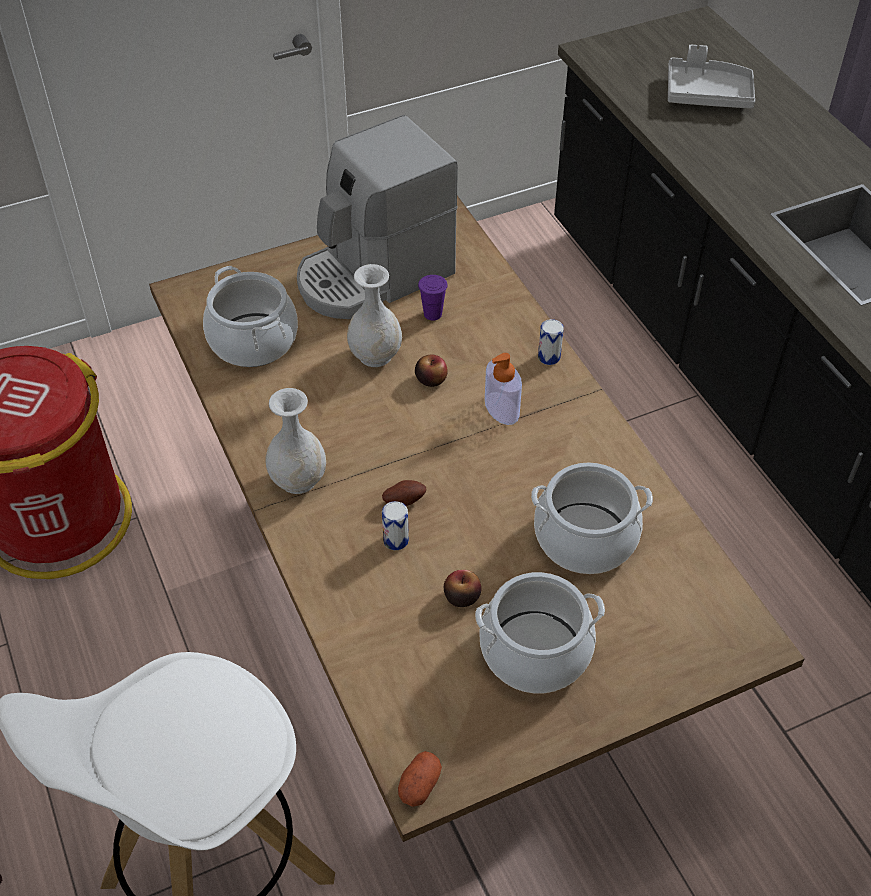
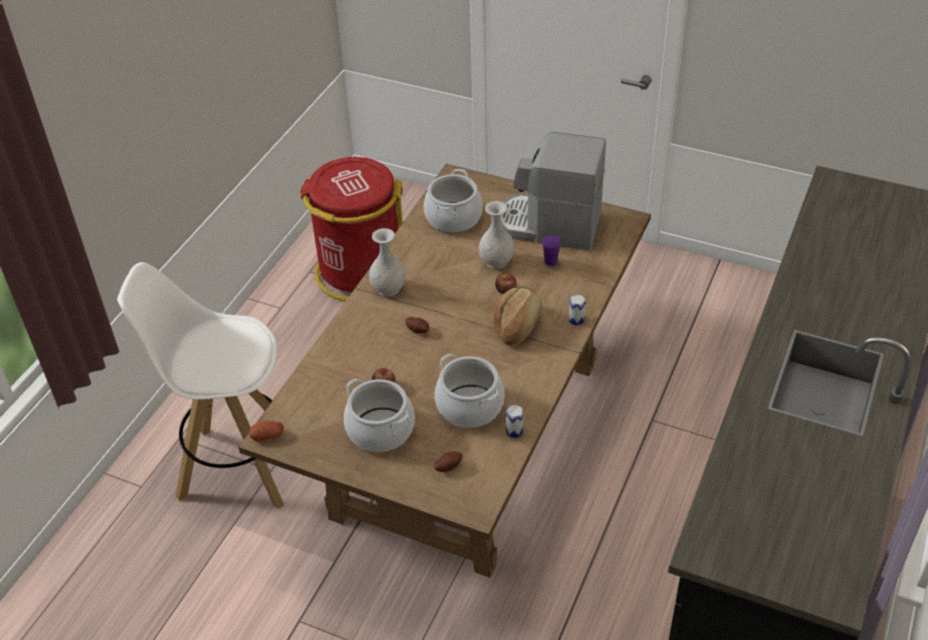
camera: 50 degrees right, 5 degrees down
can [382,501,409,550] -> can moved to [506,405,523,438]
soap dispenser [485,353,522,425] -> bread [493,288,542,346]
grey tray [668,45,755,108] -> none
none -> potato [434,452,463,472]

